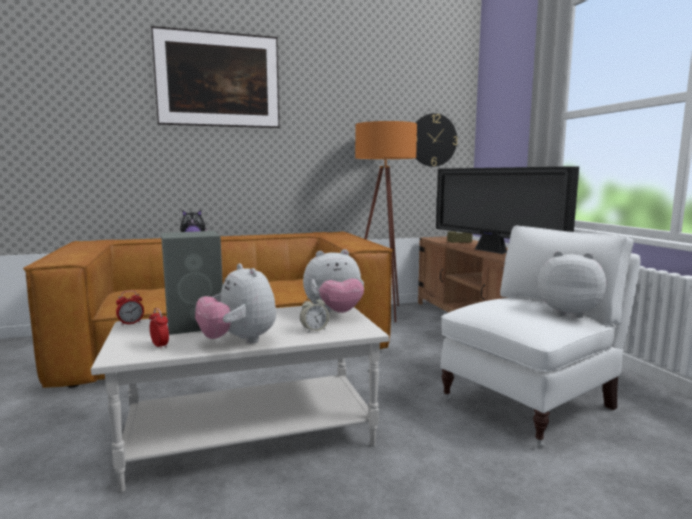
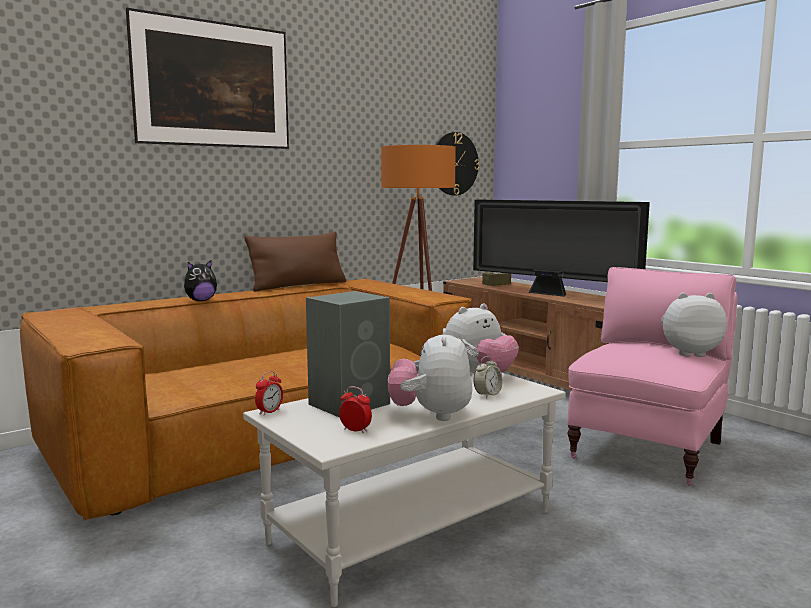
camera: 20 degrees left, 0 degrees up
plush toy [195,264,276,343] -> plush toy turned 60 degrees clockwise [388,328,472,421]
white armchair [440,226,641,448] -> pink armchair [567,267,737,486]
none -> brown pillow [244,231,346,291]

